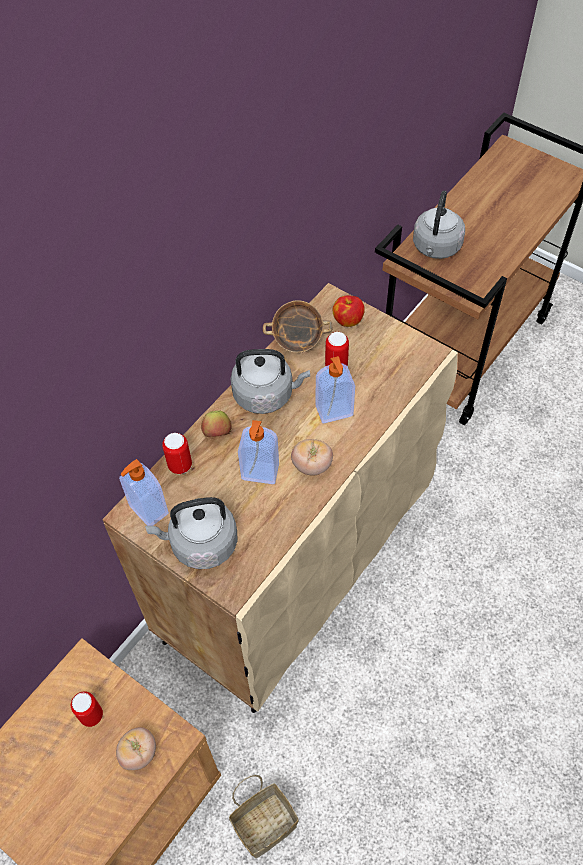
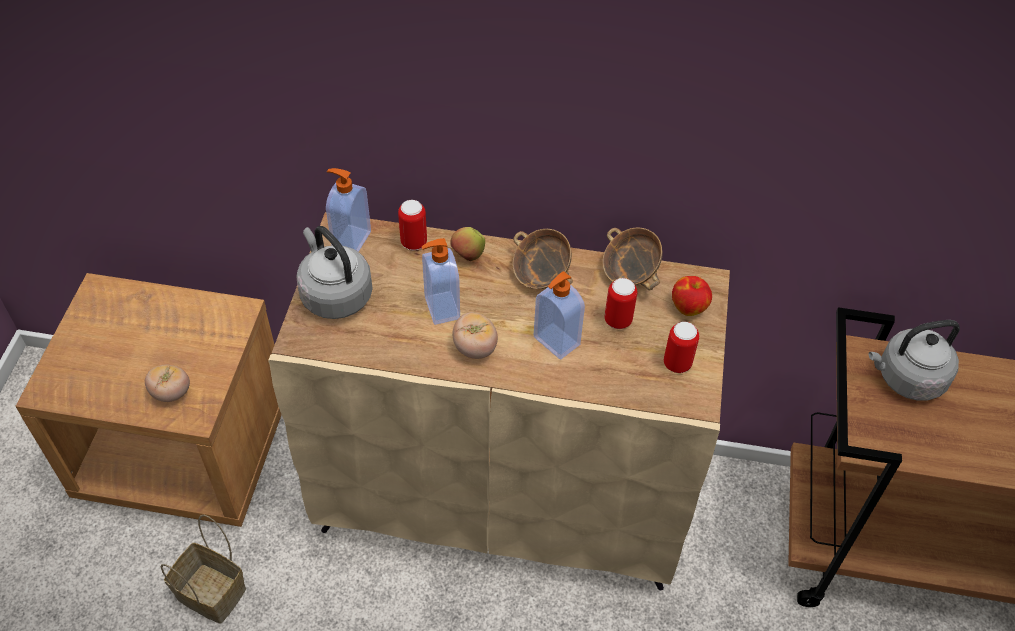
camera: 60 degrees right, 5 degrees down
can [71,691,103,727] -> can moved to [664,322,699,373]
grey kettle [231,349,310,414] -> bowl [513,229,573,289]

